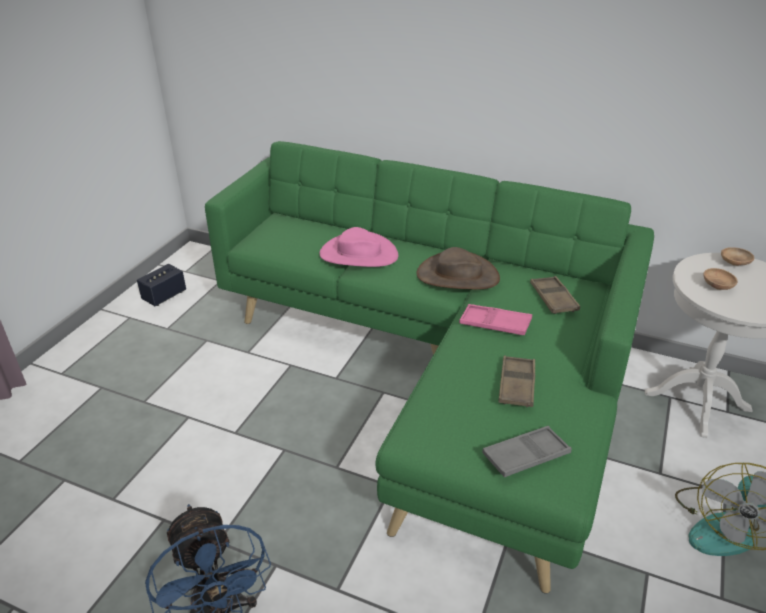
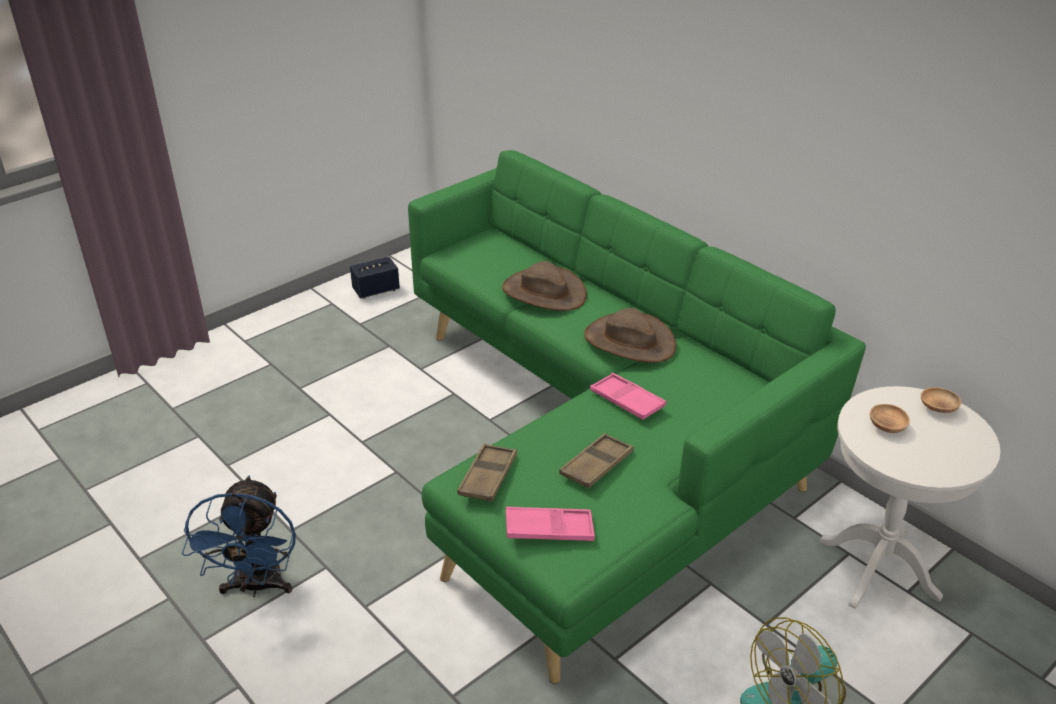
camera: 25 degrees right, 0 degrees up
pink hat [319,227,398,267] -> brown hat [502,261,587,311]
grey tray [482,426,572,477] -> pink tray [506,507,595,541]
brown tray [530,276,580,314] -> brown tray moved to [457,444,517,502]

